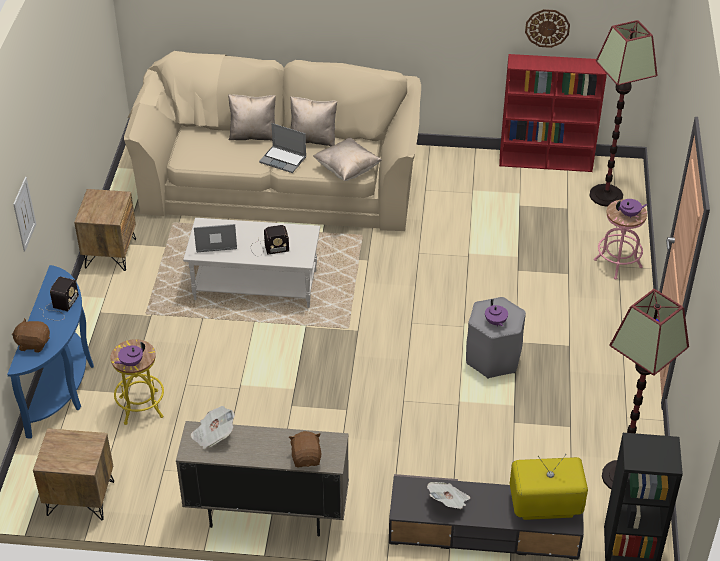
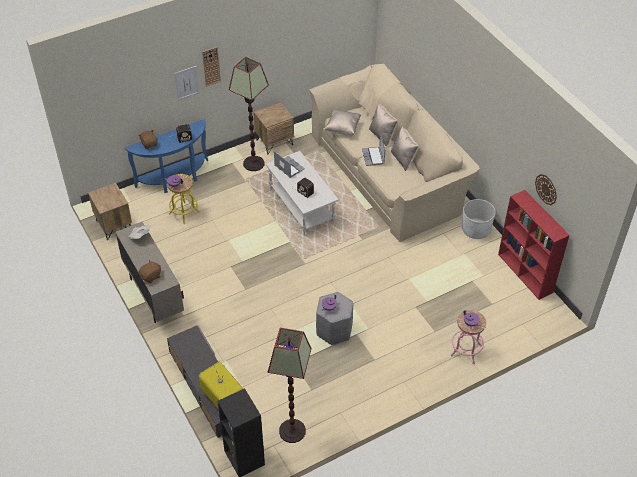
camera: 55 degrees right, 5 degrees up
beige pillow [313,137,382,181] -> beige pillow moved to [325,109,361,135]
newspaper [427,482,470,509] -> none
floor lamp [589,20,657,207] -> floor lamp moved to [229,57,269,171]
none -> wall clock [202,47,221,87]
none -> white planter [462,199,496,239]

